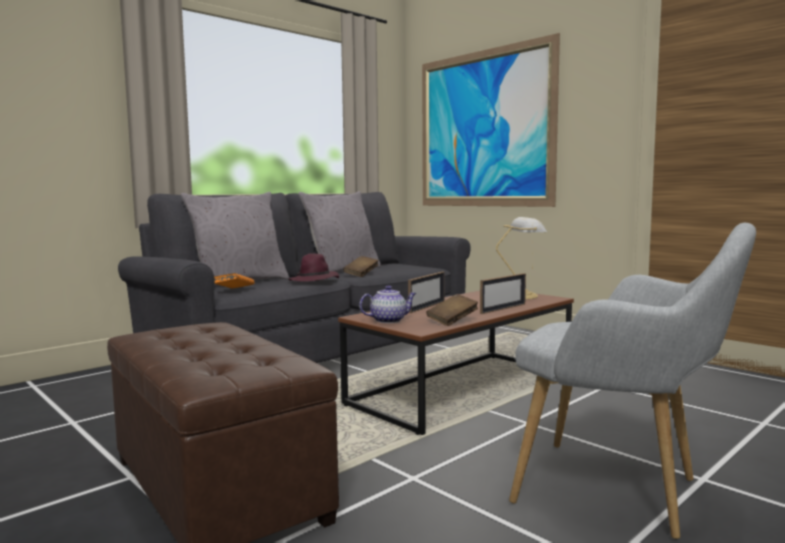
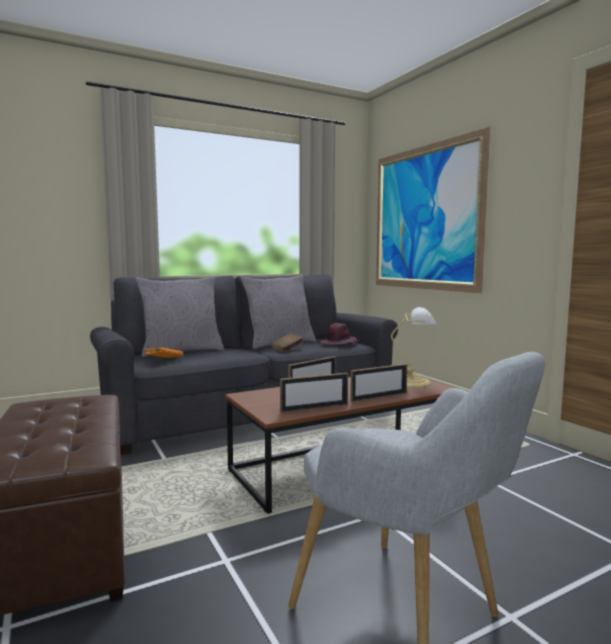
camera: 15 degrees right, 0 degrees up
purple hat [288,253,339,282] -> purple hat moved to [318,323,357,345]
teapot [359,285,416,323] -> none
brown book [426,294,478,326] -> picture frame [280,373,348,413]

